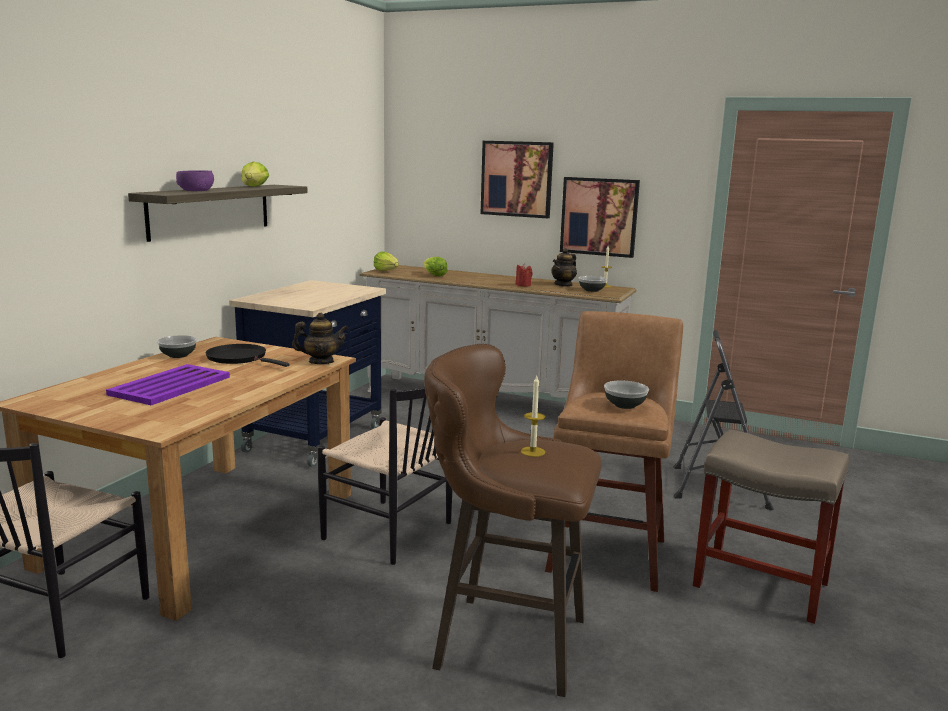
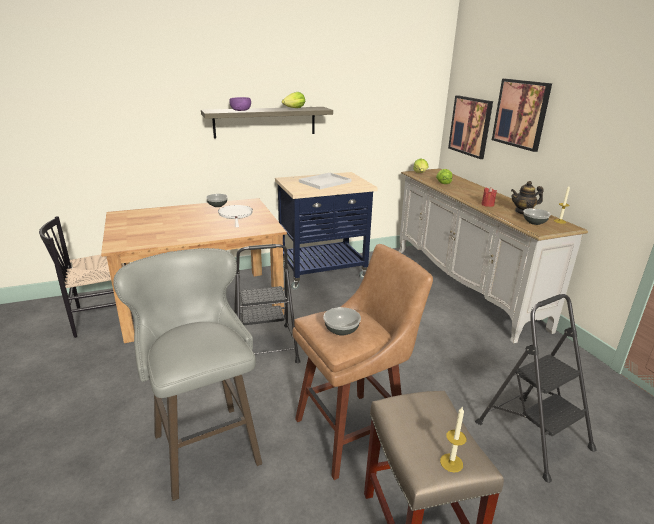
camera: 45 degrees right, 10 degrees up
purple tray [106,364,230,405] -> none
black frying pan [206,344,289,367] -> white frying pan [218,205,253,227]
teapot [292,313,349,364] -> none
black chair [318,387,452,565] -> black step ladder [234,244,301,363]
brown stool [424,343,602,697] -> grey stool [113,248,262,501]
candle [521,376,545,457] -> candle moved to [440,406,467,473]
picture [560,177,640,258] -> picture moved to [448,95,493,159]
none -> white tray [299,173,351,189]

